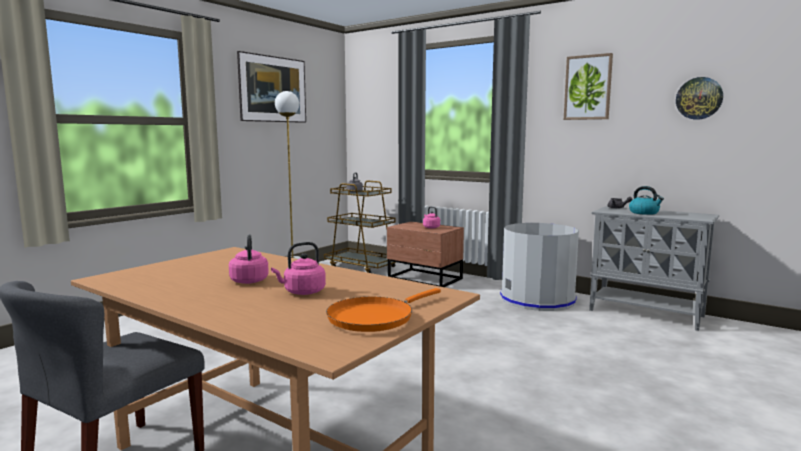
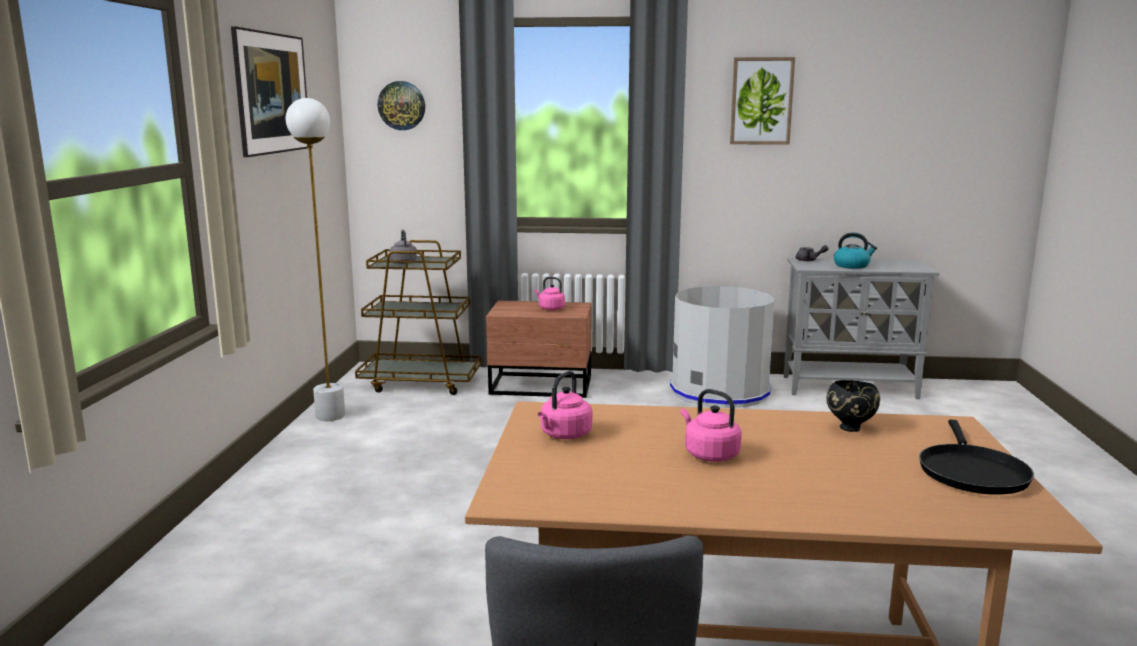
camera: 30 degrees left, 5 degrees up
pink kettle [271,242,326,295] -> pink kettle moved to [538,371,592,439]
orange frying pan [326,288,441,332] -> black frying pan [919,420,1034,495]
wall clock [676,77,723,120] -> wall clock moved to [378,81,425,130]
none -> black bowl [827,380,880,432]

